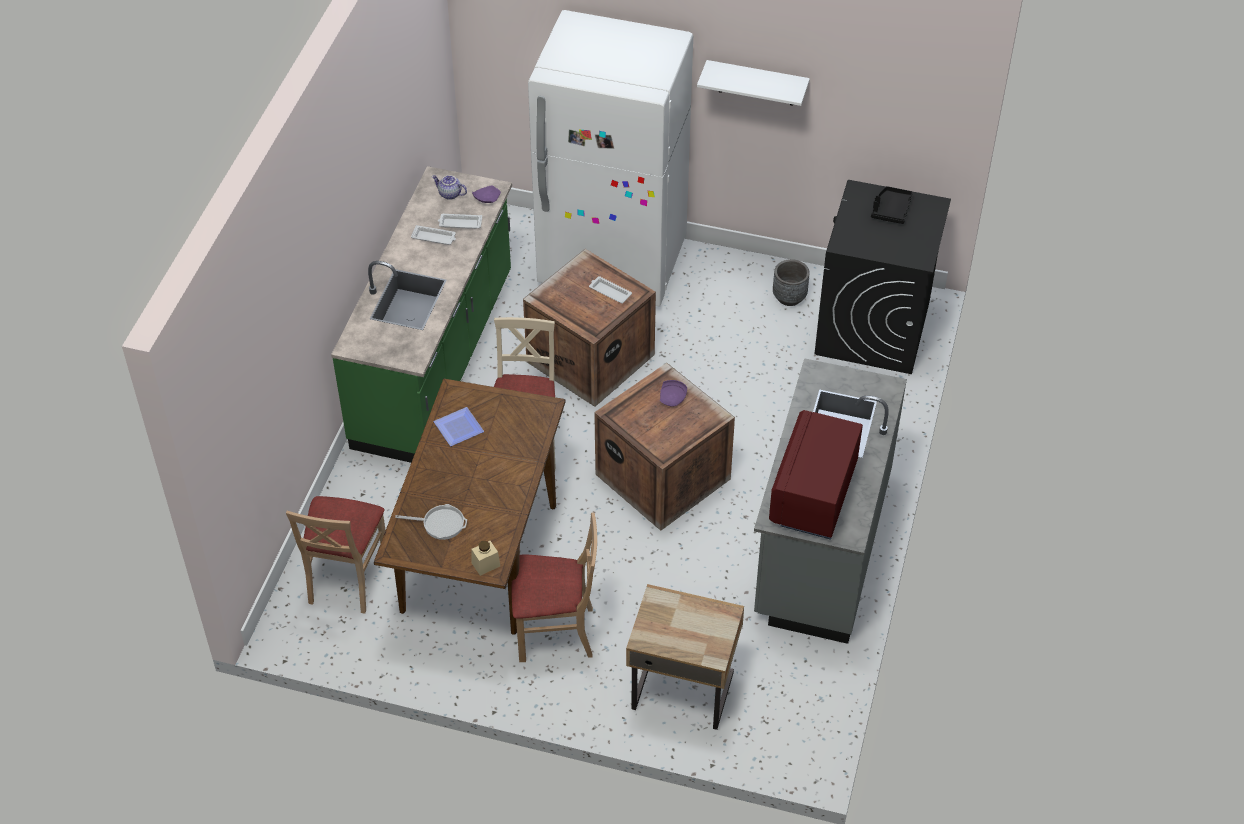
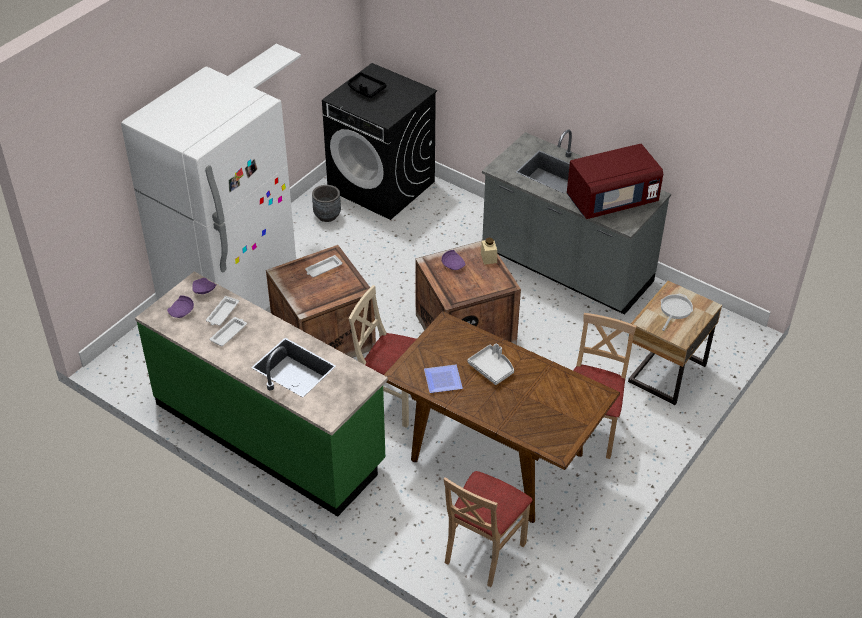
camera: 70 degrees left, 5 degrees down
beige chair [286,496,386,614] -> beige chair turned 90 degrees clockwise [444,471,532,587]
frying pan [395,504,467,540] -> frying pan moved to [661,293,693,331]
teapot [432,175,467,200] -> purple plate [167,295,194,318]
beige jar [471,541,500,576] -> beige jar moved to [481,238,497,265]
red microwave [769,410,863,540] -> red microwave turned 60 degrees counterclockwise [567,144,663,219]
none -> grey tray [467,343,514,385]

